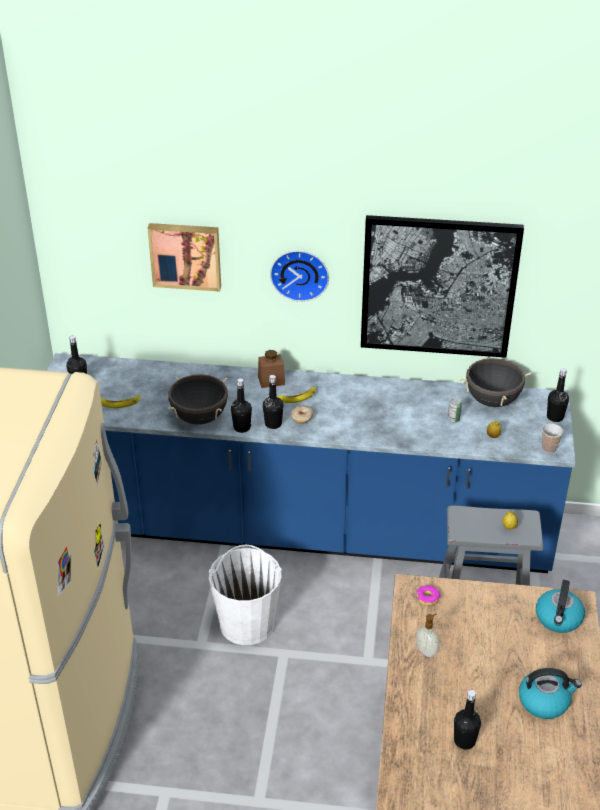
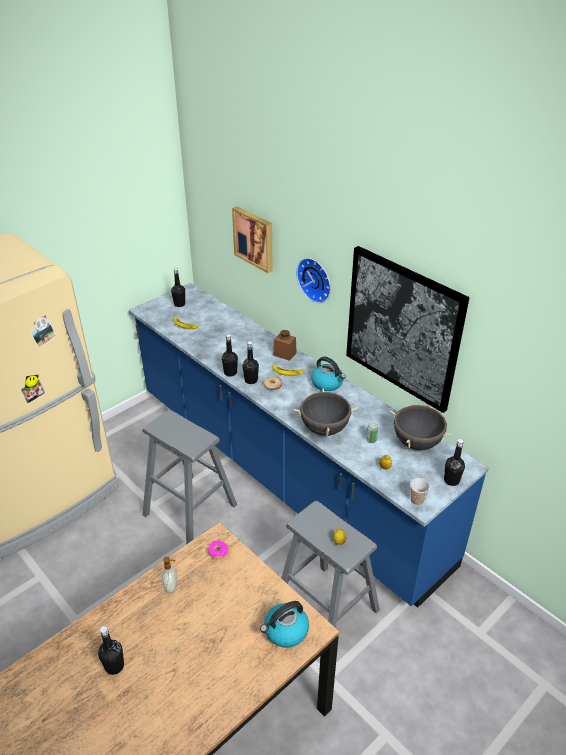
camera: 40 degrees right, 0 degrees up
black cooking pot [168,374,228,425] -> black cooking pot moved to [294,389,358,436]
white bucket [209,545,282,645] -> grey stool [142,410,237,544]
kettle [519,668,582,719] -> kettle moved to [311,357,346,391]

